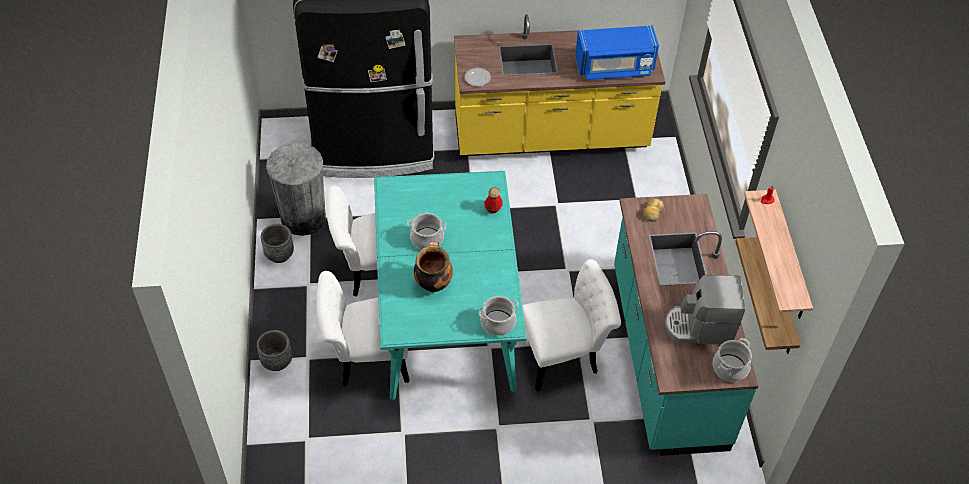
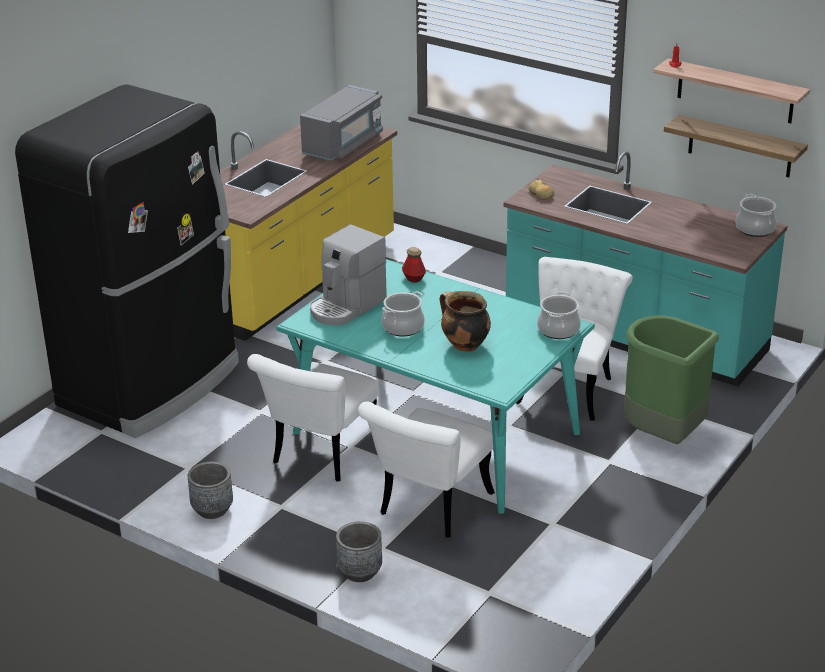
camera: 50 degrees left, 20 degrees down
grey trash can [266,143,326,236] -> none
plate [465,68,491,86] -> none
blue microwave [575,25,659,80] -> grey microwave [300,85,383,161]
coffee machine [665,275,745,344] -> coffee machine moved to [310,224,387,325]
none -> green trash can [624,315,719,444]

